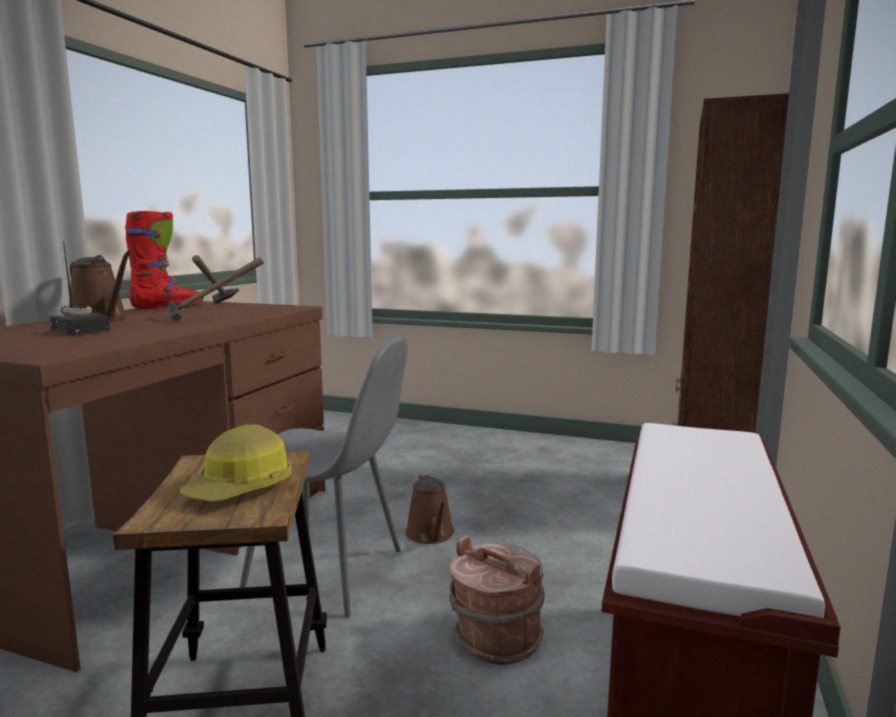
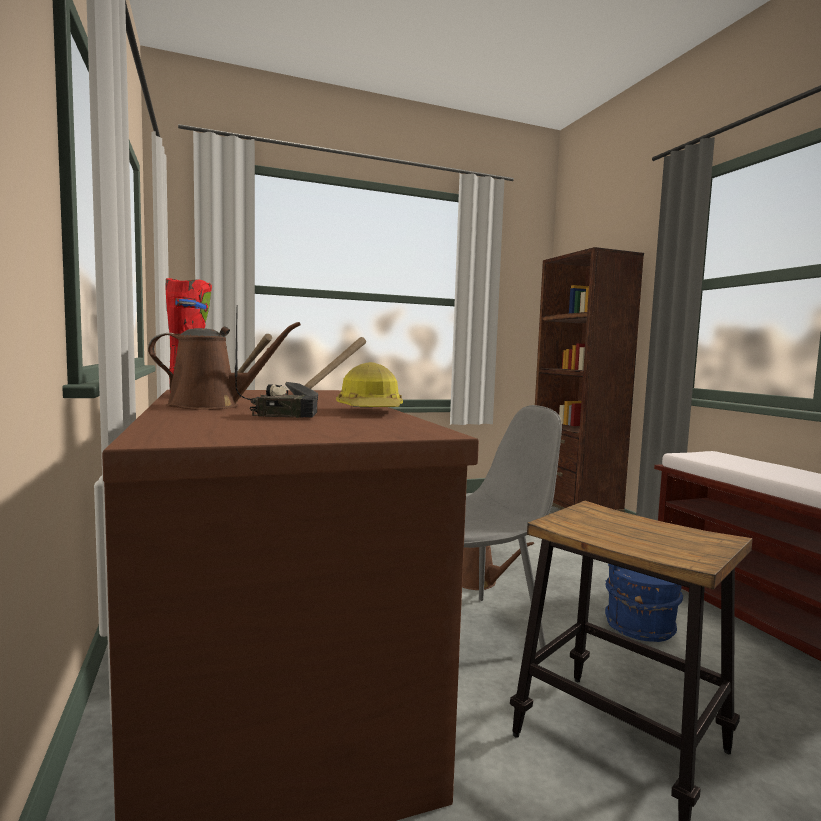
camera: 40 degrees left, 5 degrees down
hard hat [180,424,292,502] -> hard hat moved to [336,362,403,408]
brown bucket [450,535,545,665] -> blue bucket [605,564,683,642]

